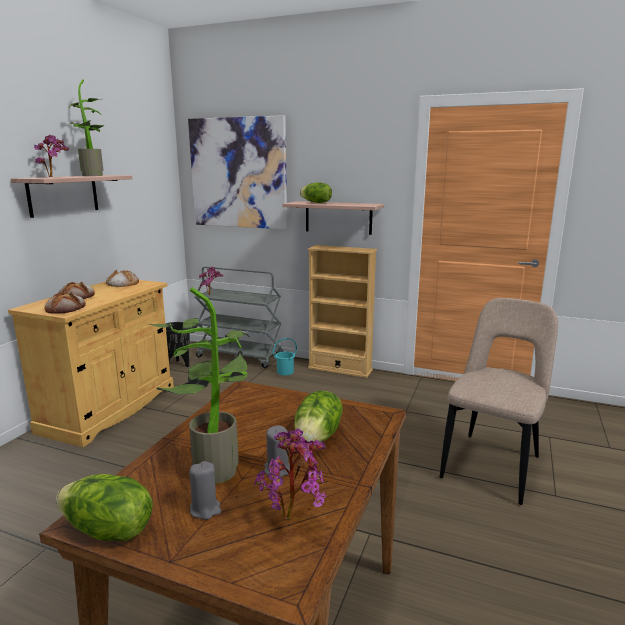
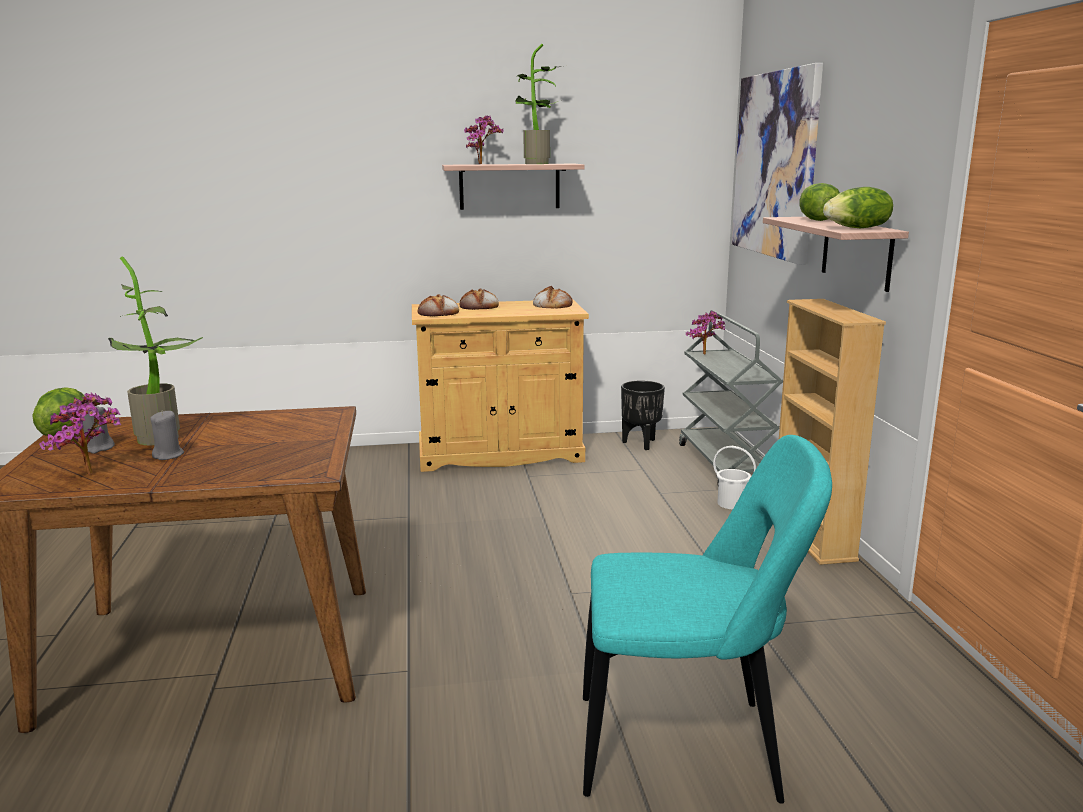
camera: 60 degrees right, 0 degrees up
turquoise bucket [273,338,297,375] -> white bucket [713,446,756,510]
lettuce [294,390,343,442] -> lettuce moved to [823,187,893,228]
beige chair [440,298,558,505] -> turquoise chair [583,435,832,804]

